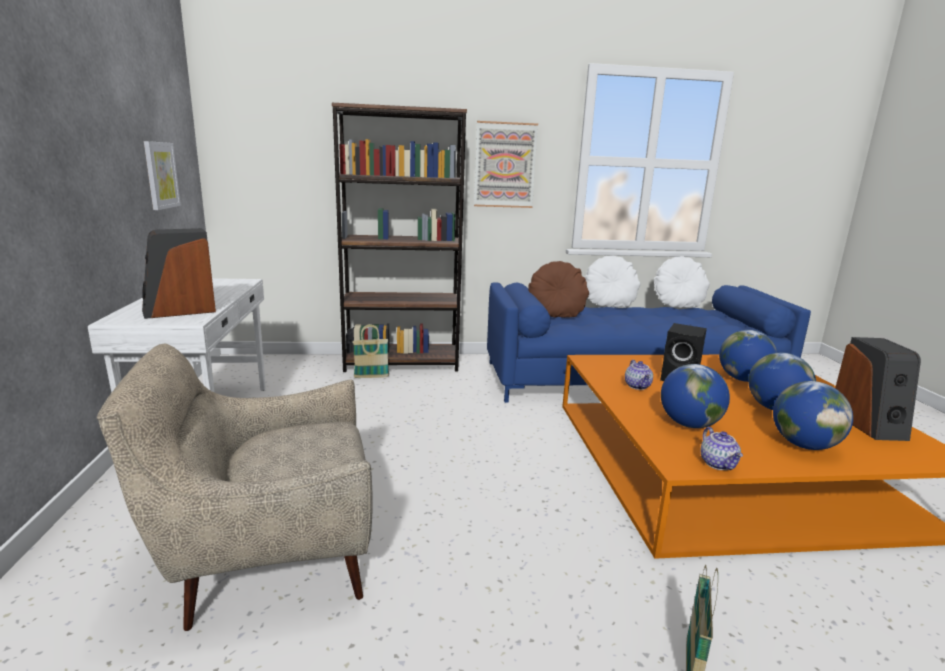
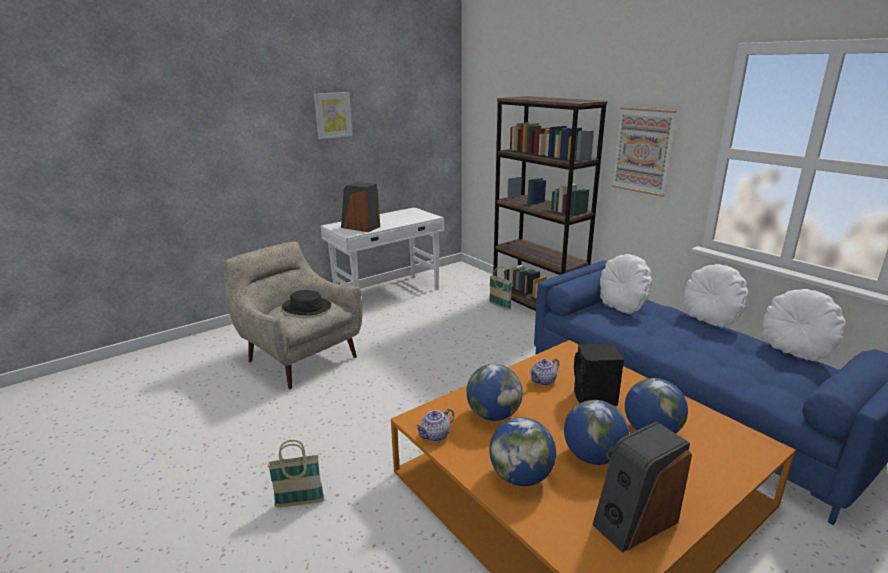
camera: 60 degrees right, 5 degrees up
picture [144,141,181,210] -> picture moved to [314,92,353,139]
brown pillow [528,261,589,318] -> white pillow [600,254,652,314]
none -> black hat [282,290,331,315]

